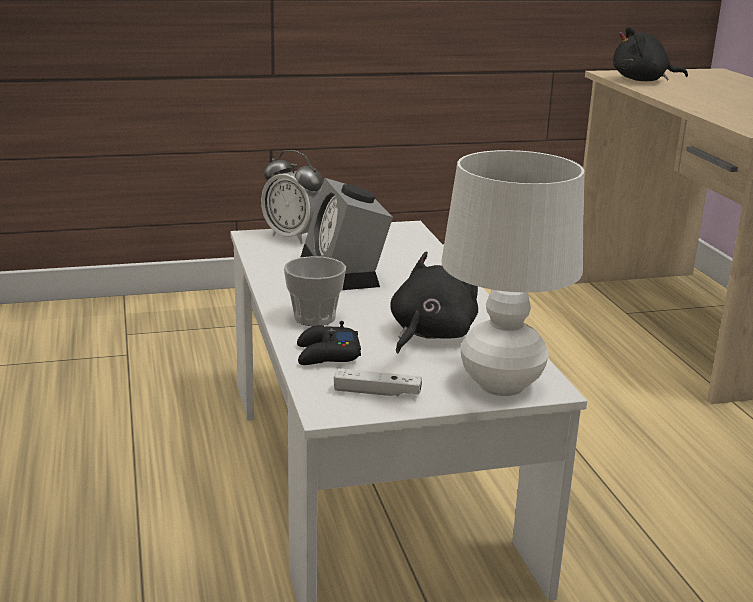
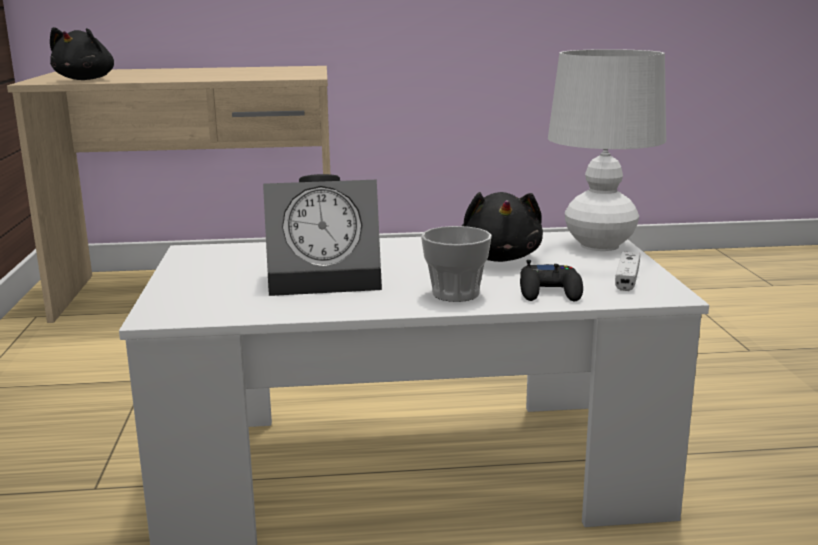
camera: 80 degrees left, 5 degrees down
alarm clock [261,150,323,244] -> none
black plush toy [390,252,478,354] -> black plush toy turned 135 degrees counterclockwise [462,192,543,262]

